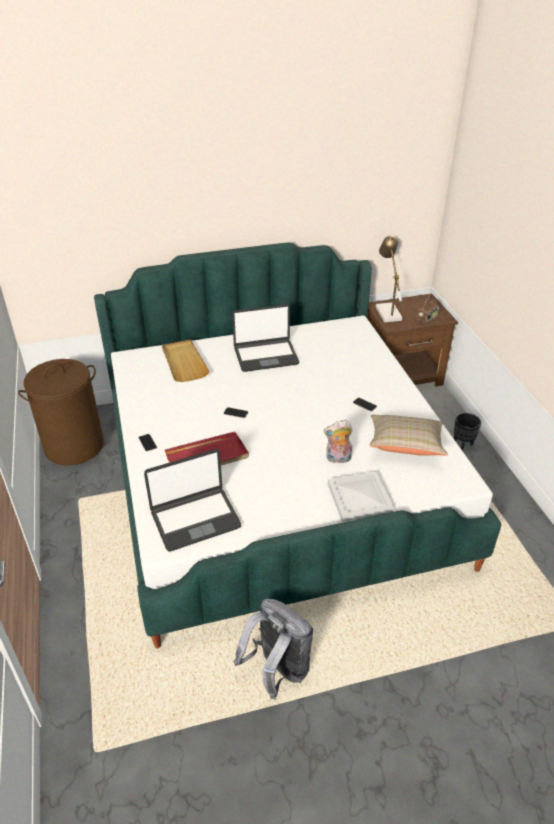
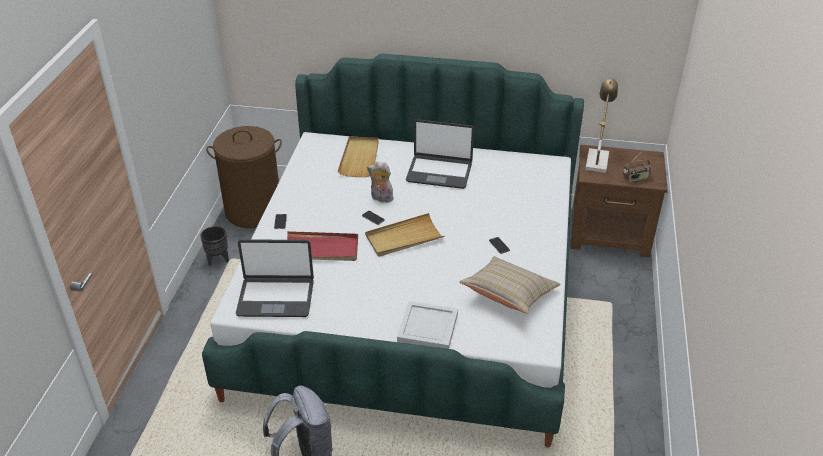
camera: 25 degrees right, 0 degrees up
plush toy [323,420,352,463] -> plush toy moved to [367,161,395,203]
black planter [454,413,481,451] -> black planter moved to [200,226,229,266]
none -> beige tray [365,213,445,257]

